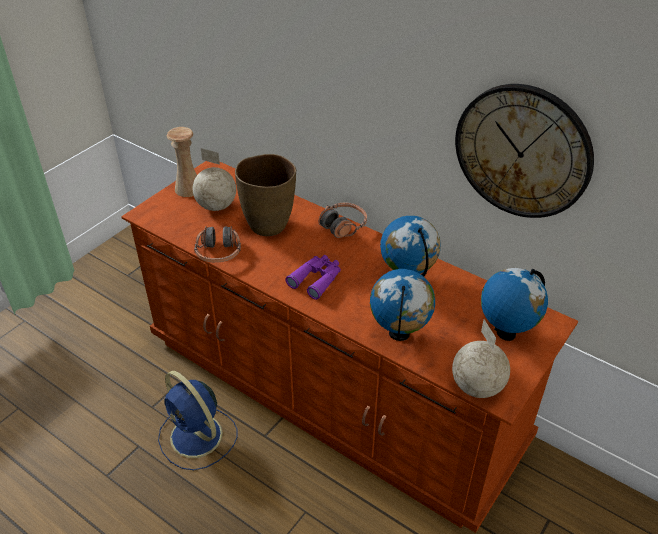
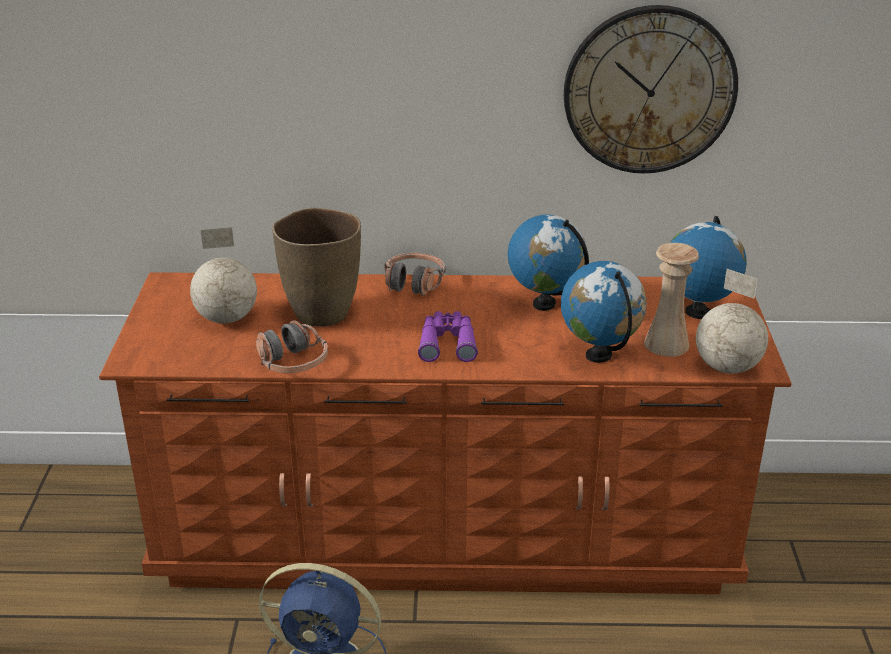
camera: 35 degrees left, 10 degrees down
beige vase [167,127,197,197] -> beige vase moved to [644,243,699,357]

